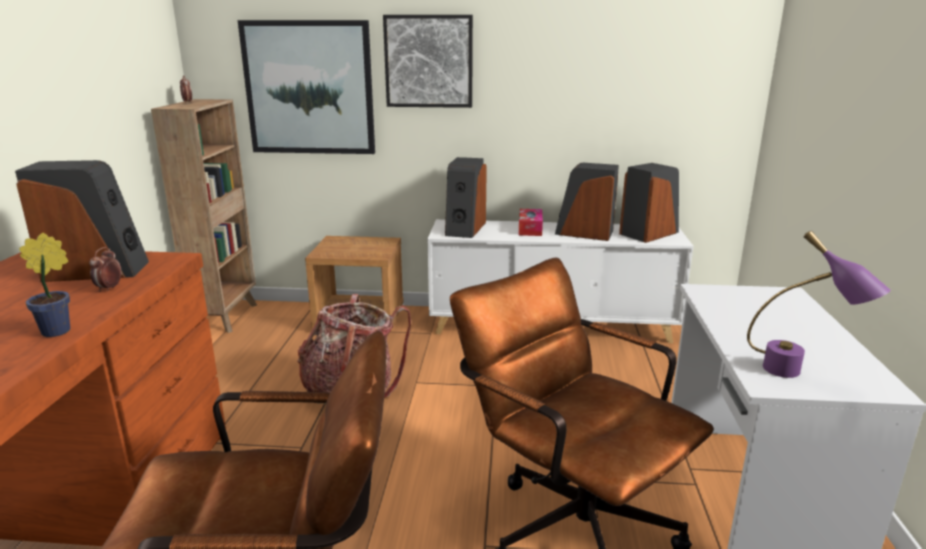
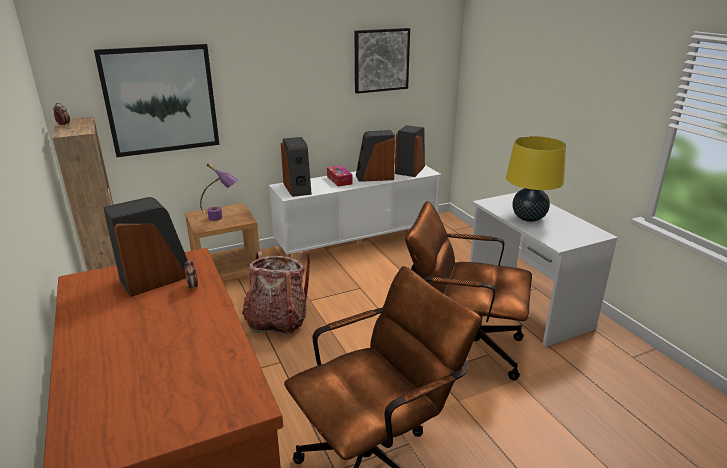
camera: 30 degrees left, 5 degrees up
potted plant [19,233,70,337] -> none
picture [383,15,473,108] -> picture moved to [355,28,410,94]
purple table lamp [747,231,891,378] -> purple table lamp moved to [200,163,239,221]
none -> yellow table lamp [506,136,566,222]

